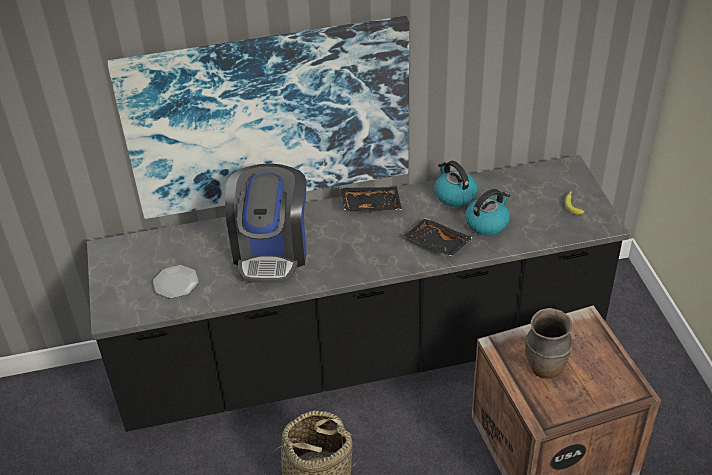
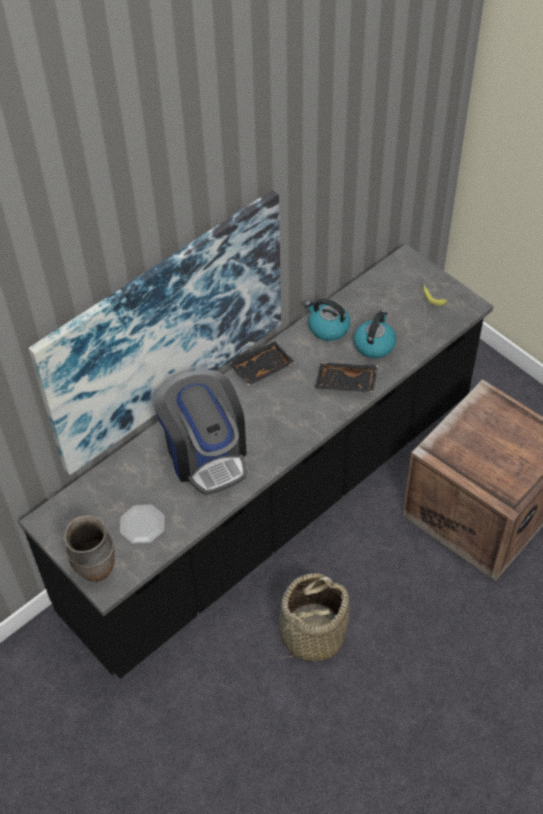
camera: 30 degrees left, 10 degrees up
brown vase [525,308,572,379] -> brown vase moved to [64,515,115,582]

